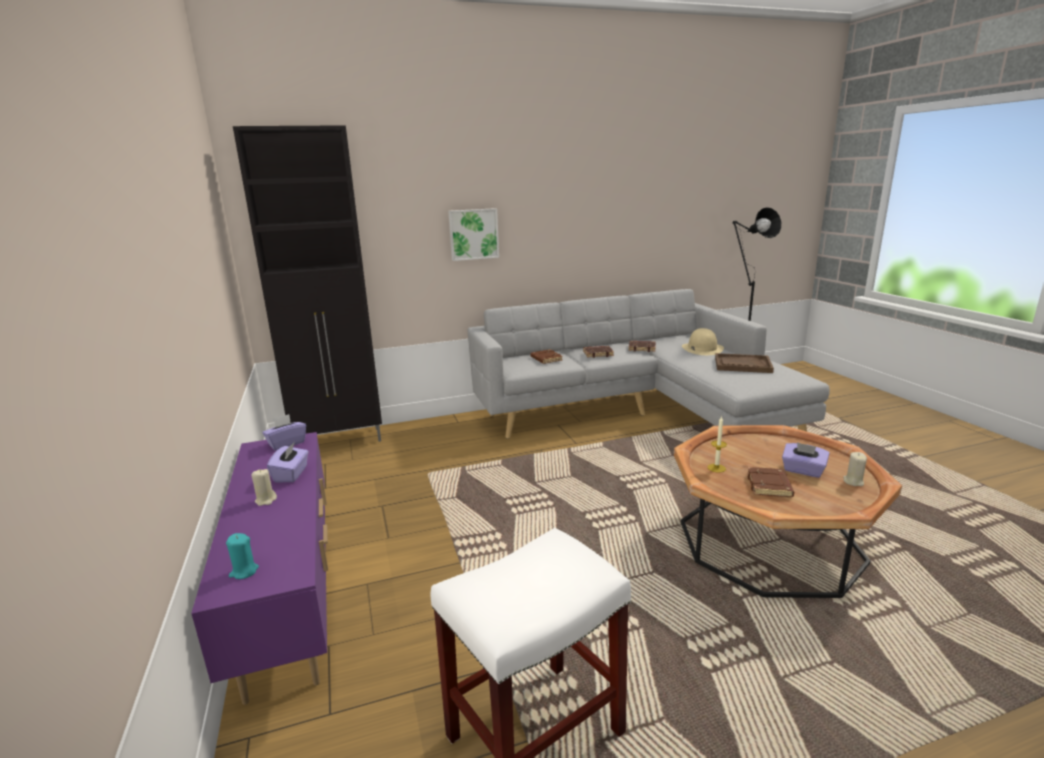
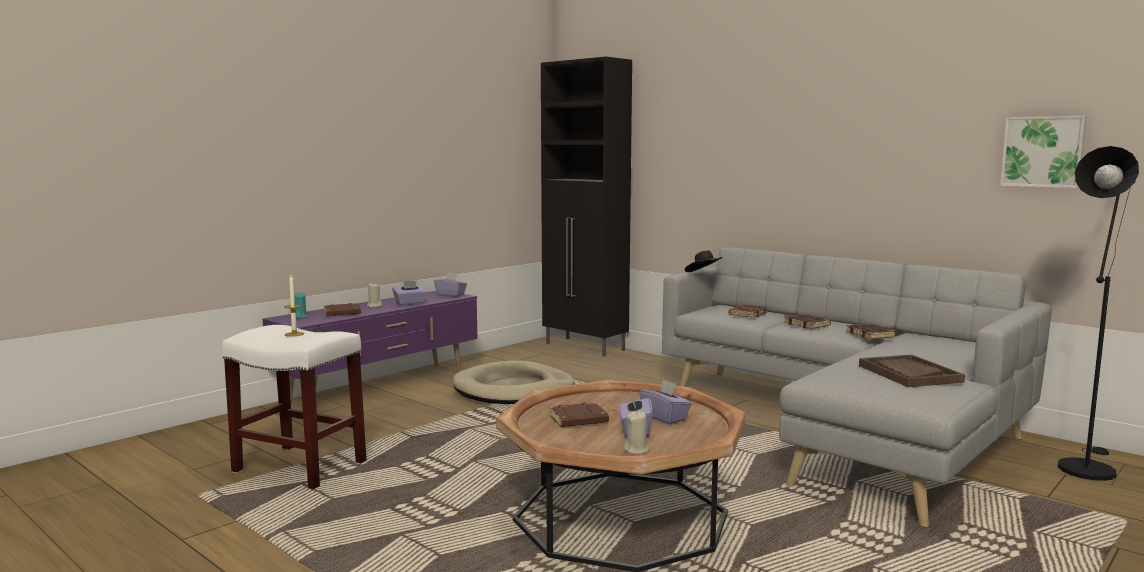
camera: 60 degrees right, 10 degrees down
picture [448,208,499,261] -> picture moved to [1000,116,1087,188]
beige hat [682,328,724,355] -> none
candle [707,416,727,473] -> candle moved to [284,275,304,337]
none -> brown book [324,303,361,316]
none -> beige dog bed [453,360,575,404]
none -> purple tissue box [639,379,691,424]
none -> black hat [685,251,723,272]

